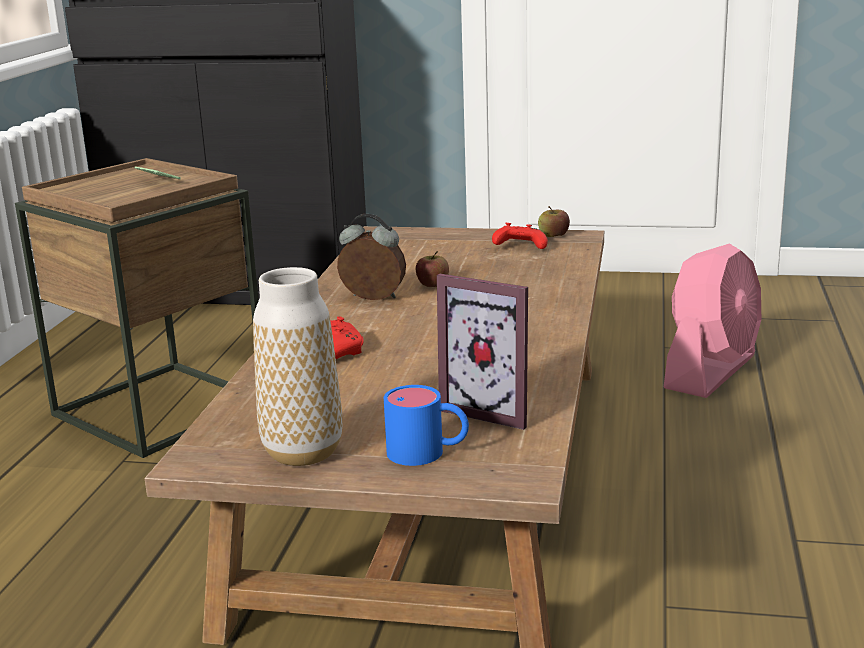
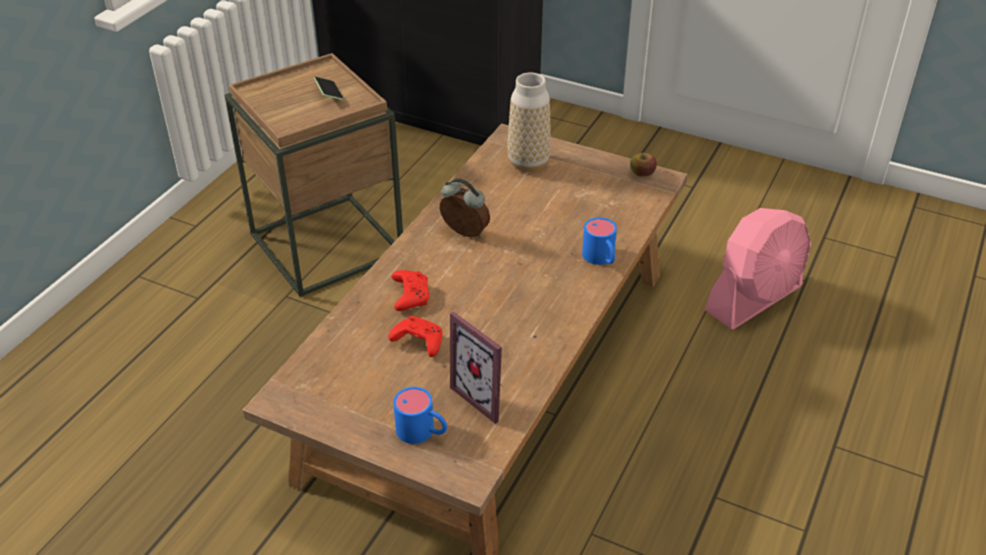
camera: 15 degrees right, 20 degrees up
vase [253,267,342,466] -> vase moved to [507,72,551,172]
apple [416,251,449,287] -> none
red game controller [492,223,548,249] -> red game controller moved to [388,316,442,357]
none -> blue mug [582,217,617,265]

